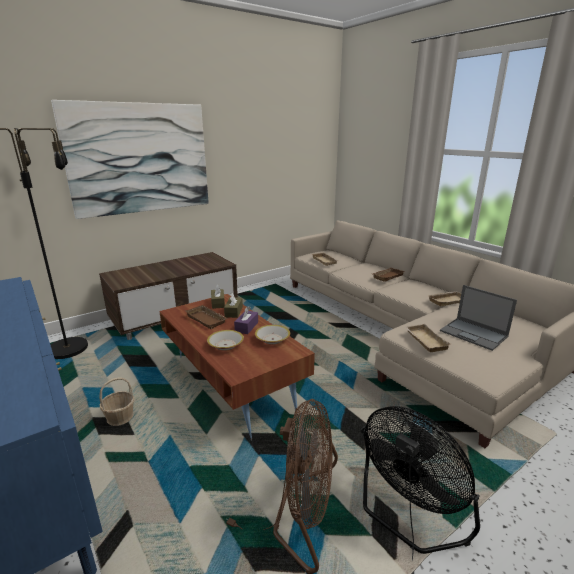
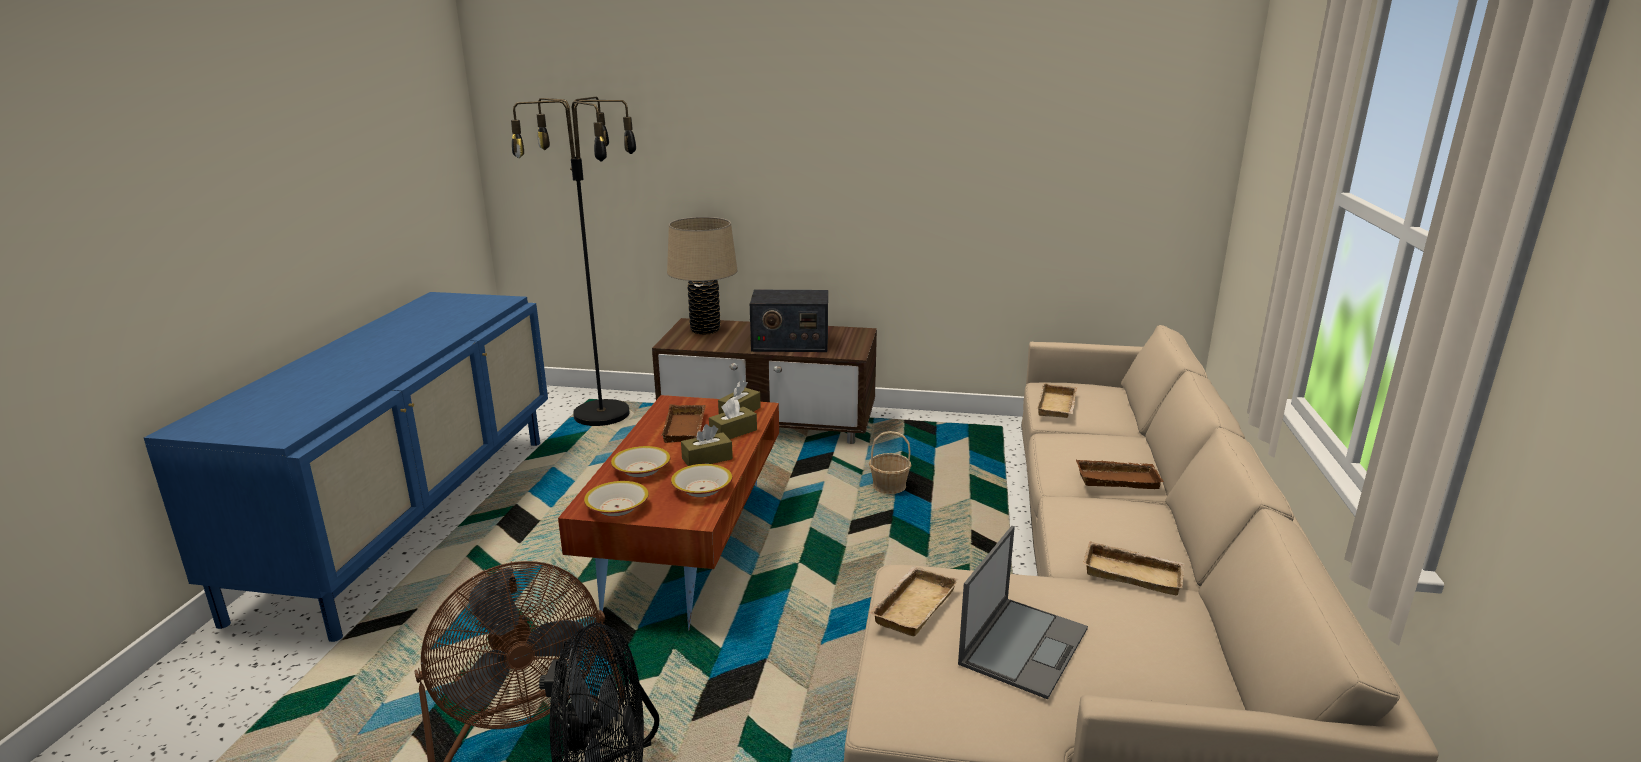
camera: 45 degrees right, 0 degrees up
picture [51,100,209,219] -> none
basket [99,377,134,426] -> basket moved to [869,431,911,494]
purple tissue box [234,306,258,334] -> brown tissue box [681,424,733,466]
laptop [440,285,517,351] -> laptop turned 150 degrees counterclockwise [958,526,1088,699]
none -> bowl [584,481,649,516]
none -> beige table lamp [667,217,738,335]
none -> radio [750,290,828,352]

